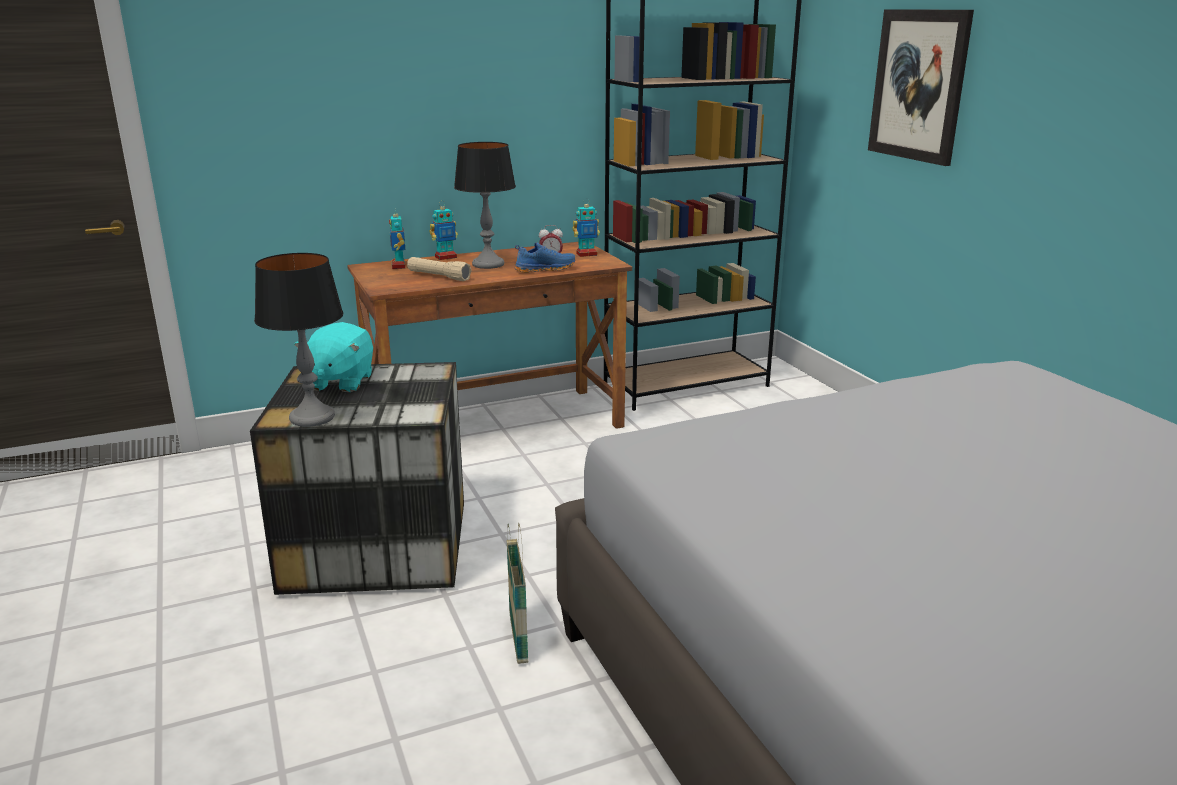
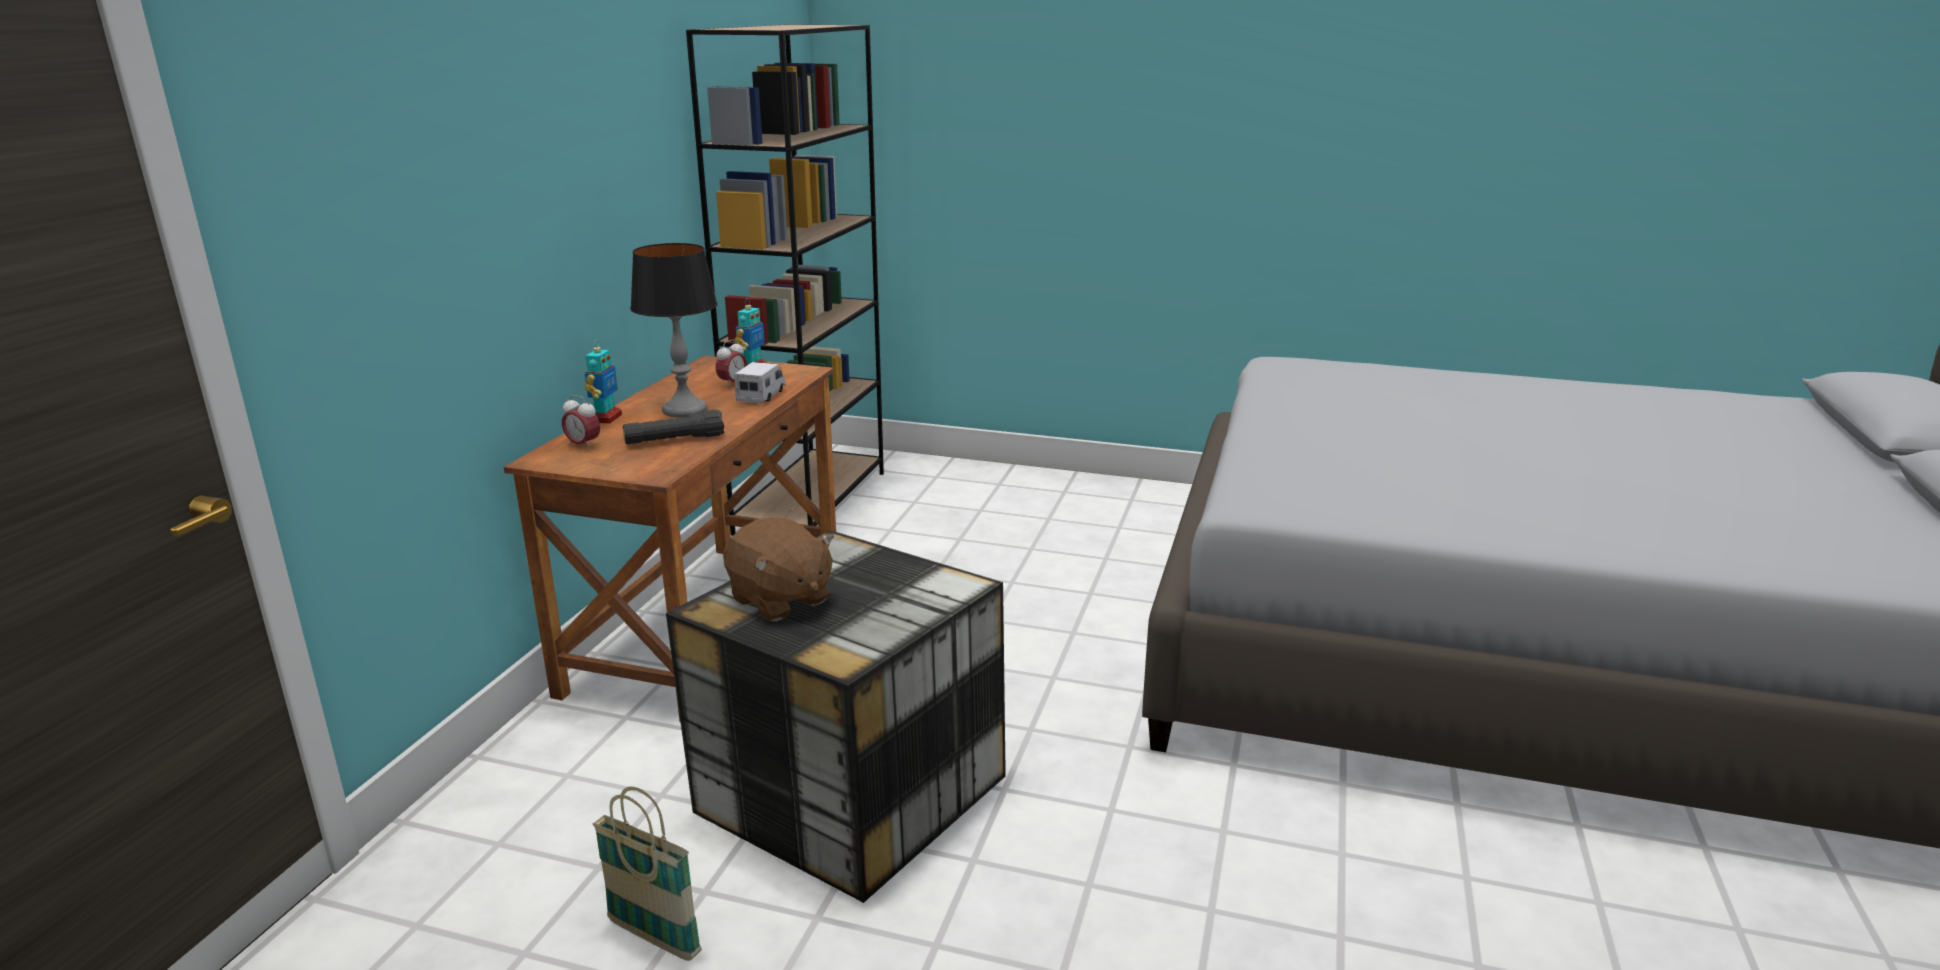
camera: 50 degrees left, 0 degrees up
table lamp [254,253,343,427] -> none
turquoise plush toy [294,322,373,392] -> brown plush toy [723,517,834,621]
toy robot [389,210,405,269] -> alarm clock [562,395,600,450]
beige flashlight [407,257,472,281] -> black flashlight [623,410,724,444]
basket [506,523,528,664] -> basket moved to [593,787,702,961]
blue shoe [515,242,576,273] -> toy truck [734,362,786,403]
picture [868,9,974,166] -> none

